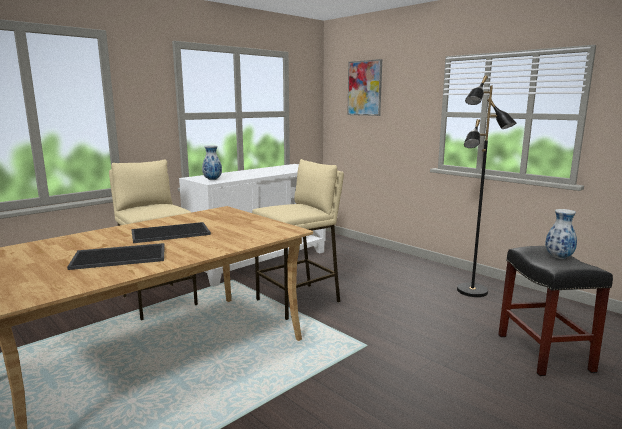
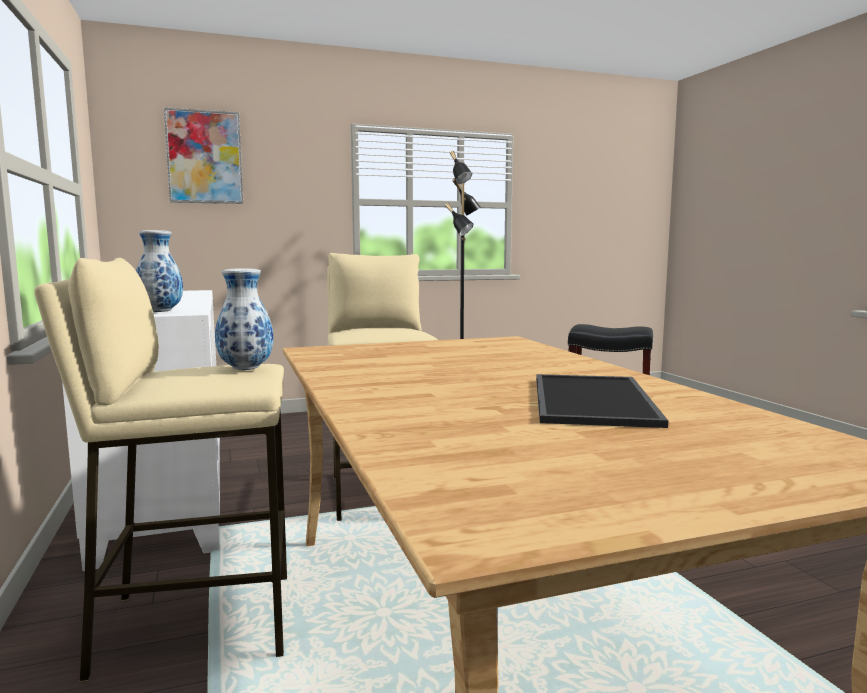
camera: 65 degrees left, 5 degrees down
tray [131,222,211,243] -> none
vase [545,209,577,259] -> vase moved to [215,268,274,370]

